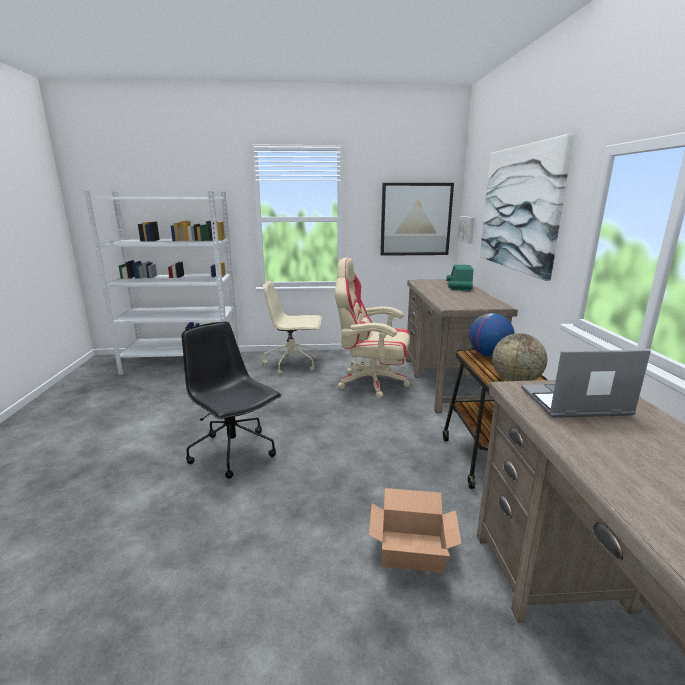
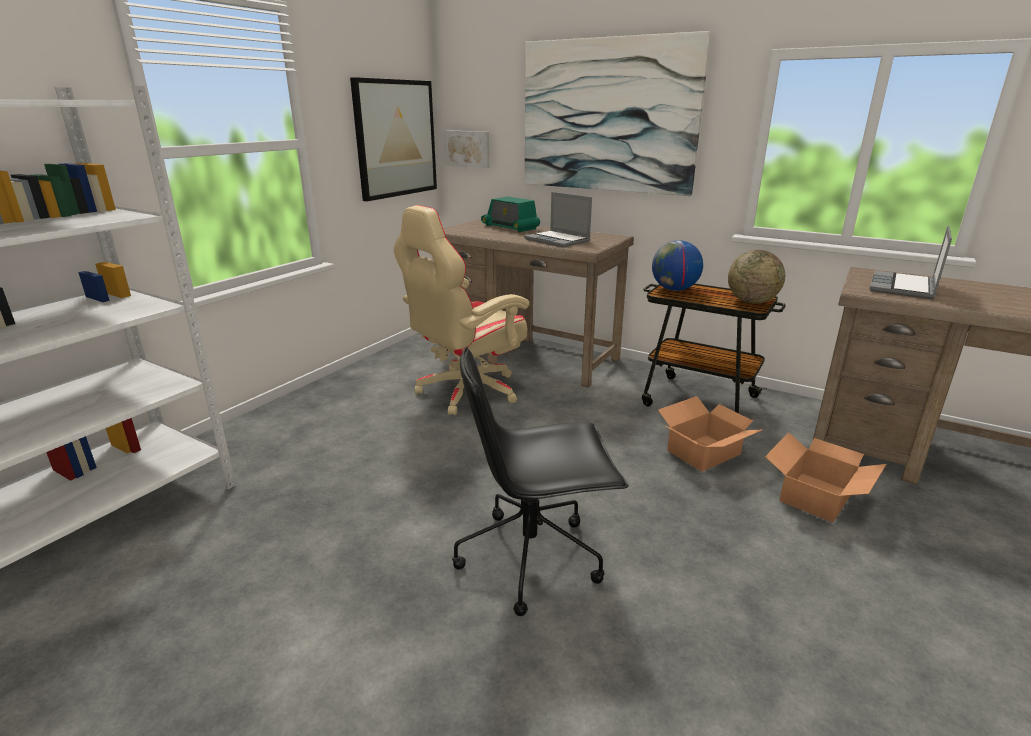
camera: 55 degrees left, 5 degrees up
beige office chair [263,280,322,375] -> none
none -> laptop [524,192,592,247]
none -> cardboard box [658,396,764,472]

